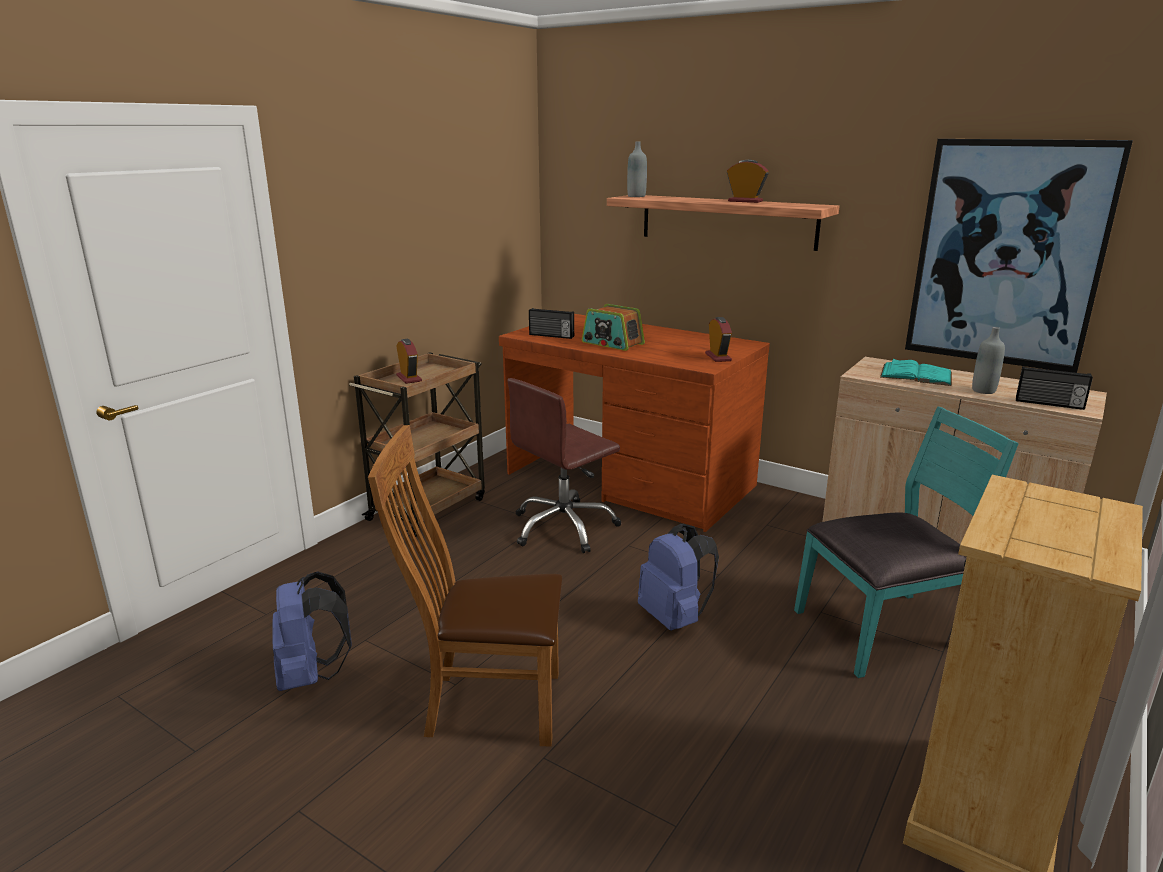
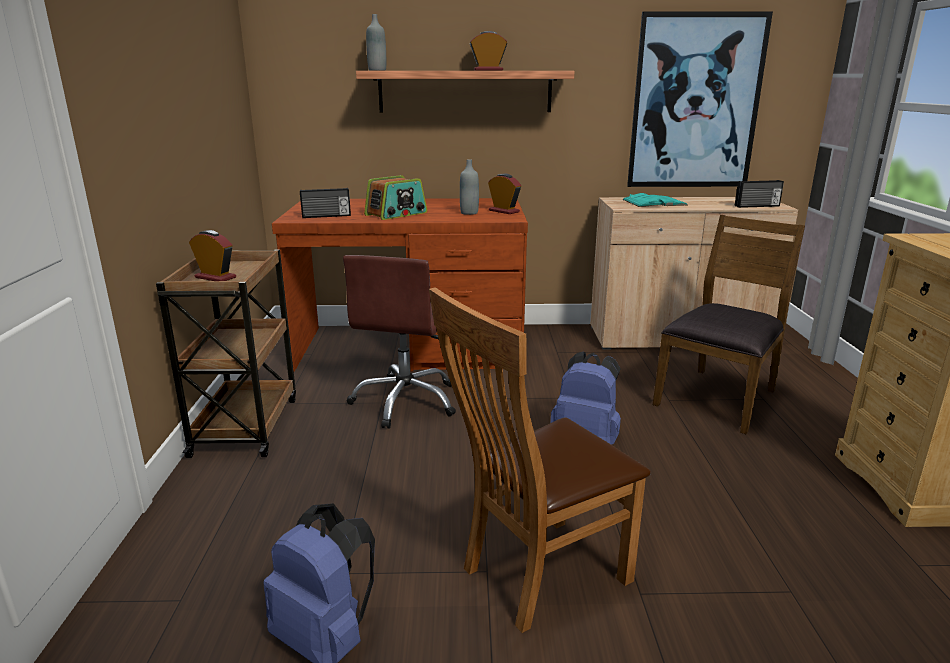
camera: 35 degrees left, 0 degrees up
radio [582,304,645,351] -> radio turned 45 degrees counterclockwise [364,175,427,220]
turquoise chair [794,406,1019,678] -> brown chair [653,215,805,434]
grey bottle [972,327,1005,394] -> grey bottle moved to [460,159,479,215]

